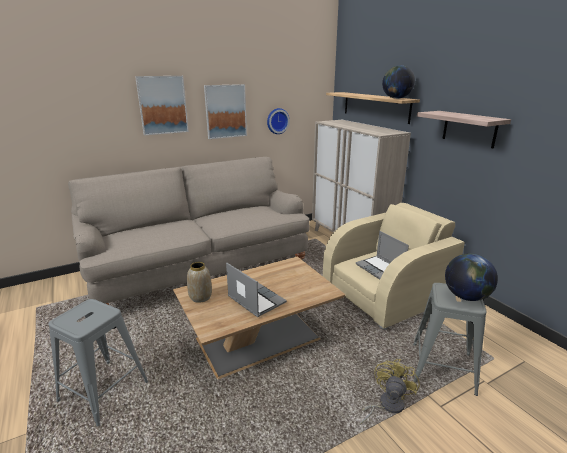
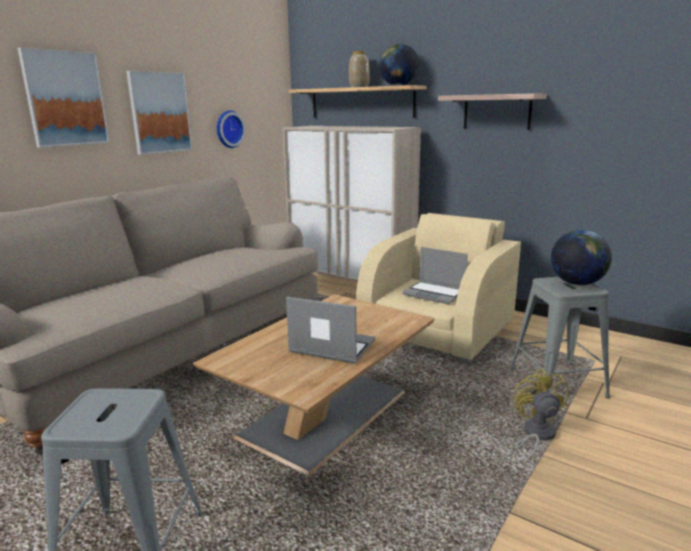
camera: 25 degrees left, 5 degrees down
vase [187,262,212,303] -> vase moved to [349,51,370,87]

